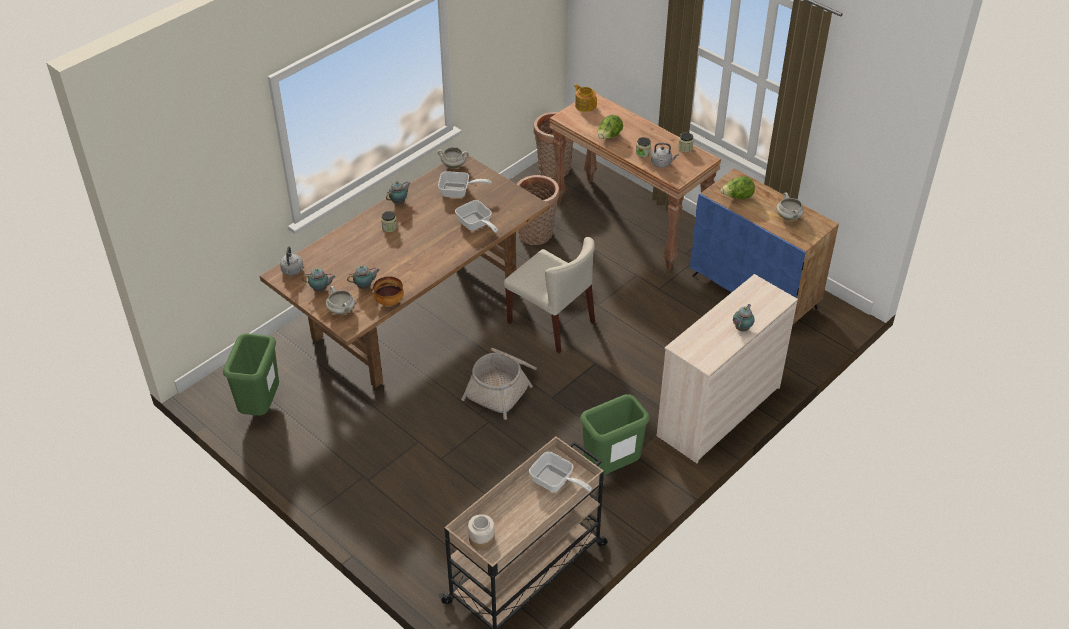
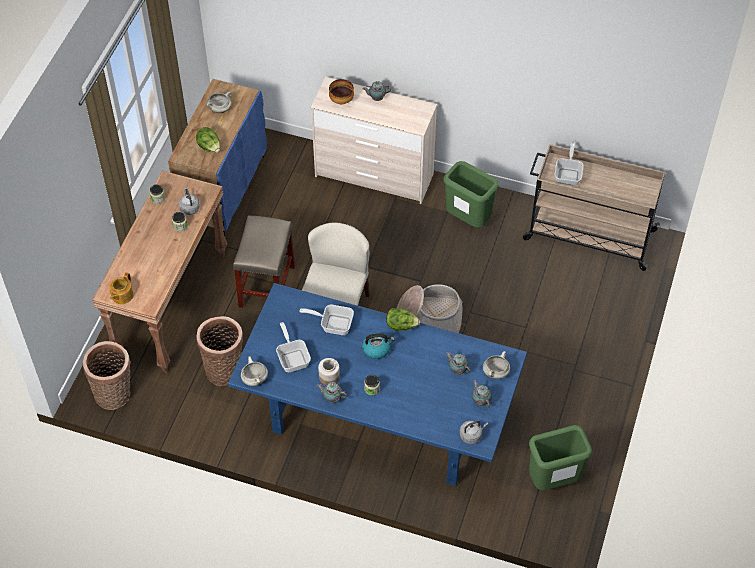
camera: 115 degrees left, 10 degrees up
brown dining table [260,154,550,388] -> blue dining table [228,283,527,486]
bowl [373,276,404,306] -> bowl moved to [329,79,354,104]
frying pan [455,200,498,233] -> frying pan turned 105 degrees counterclockwise [299,305,354,335]
jar [468,514,495,550] -> jar moved to [318,358,340,385]
lettuce [598,115,623,139] -> lettuce moved to [386,308,421,331]
none -> beige stool [233,215,295,308]
none -> kettle [362,333,395,359]

